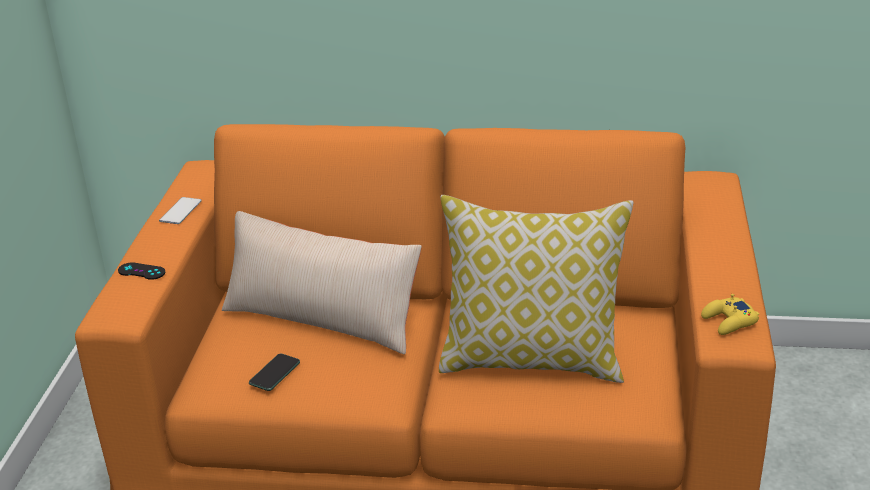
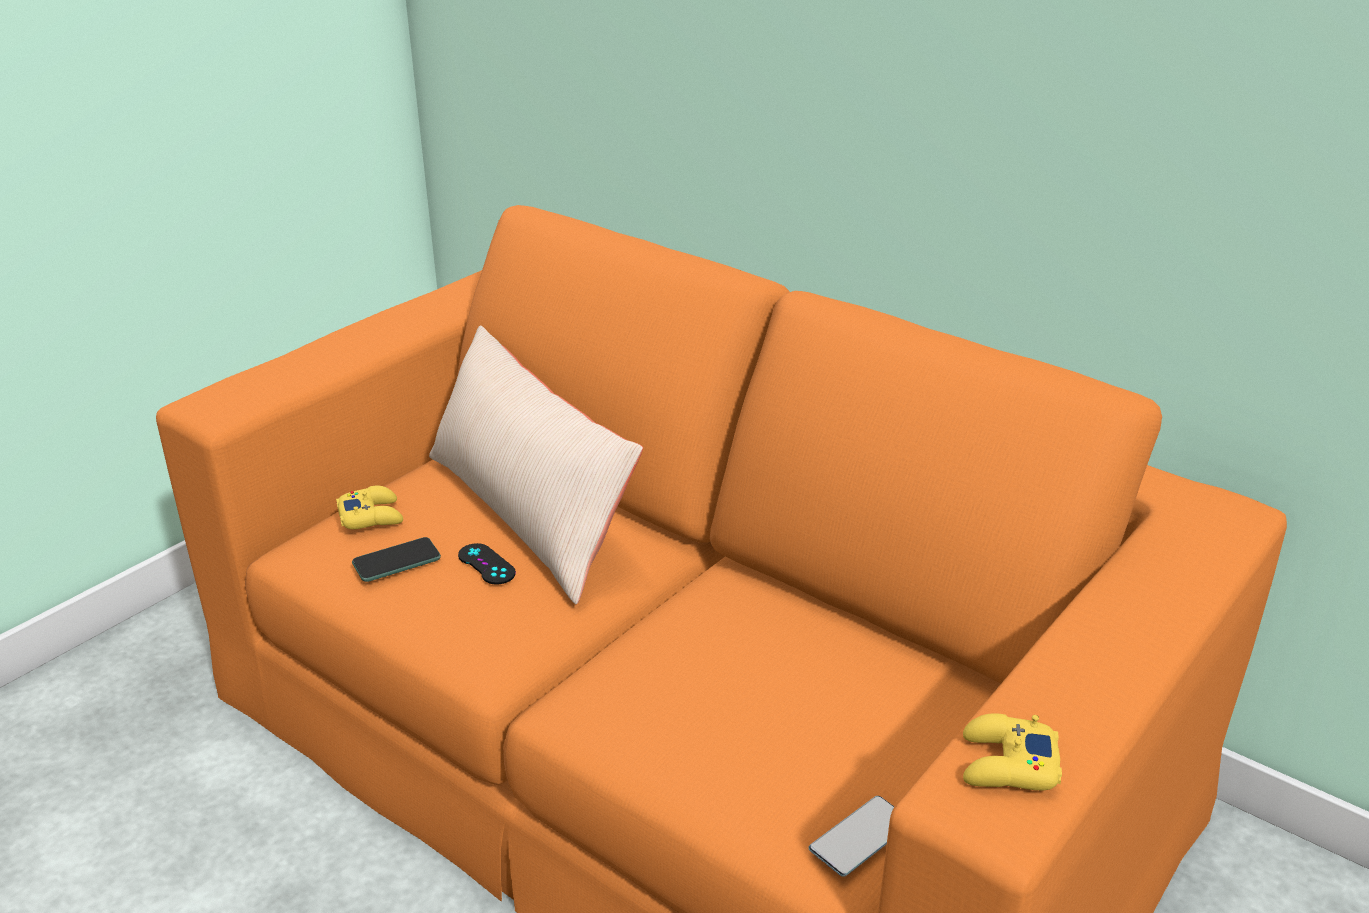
camera: 30 degrees right, 0 degrees up
black game controller [118,262,165,280] -> black game controller moved to [458,543,516,584]
phone [159,197,202,224] -> phone moved to [809,796,894,877]
pillow [439,195,634,383] -> none
none -> yellow game controller [336,486,403,529]

